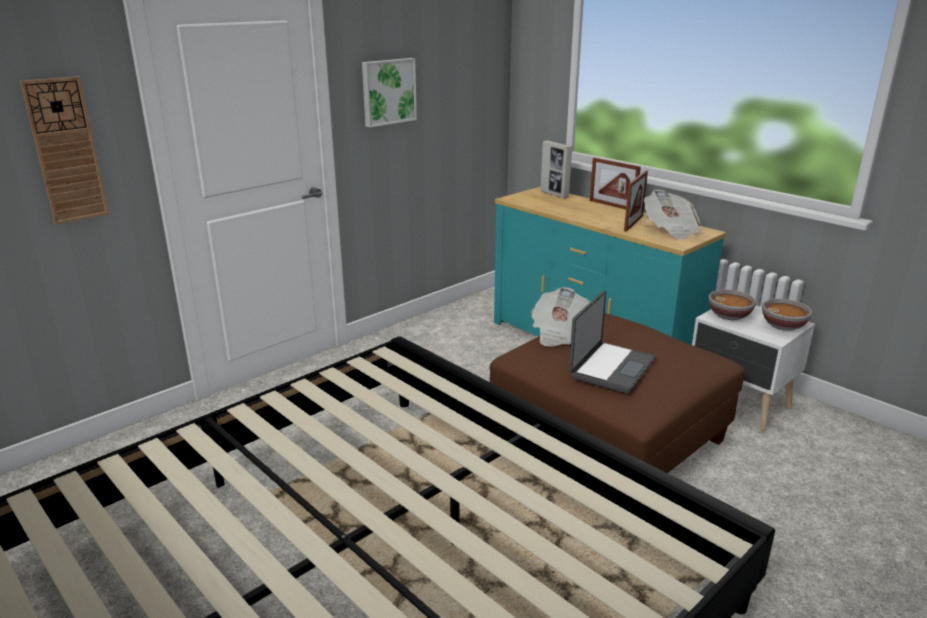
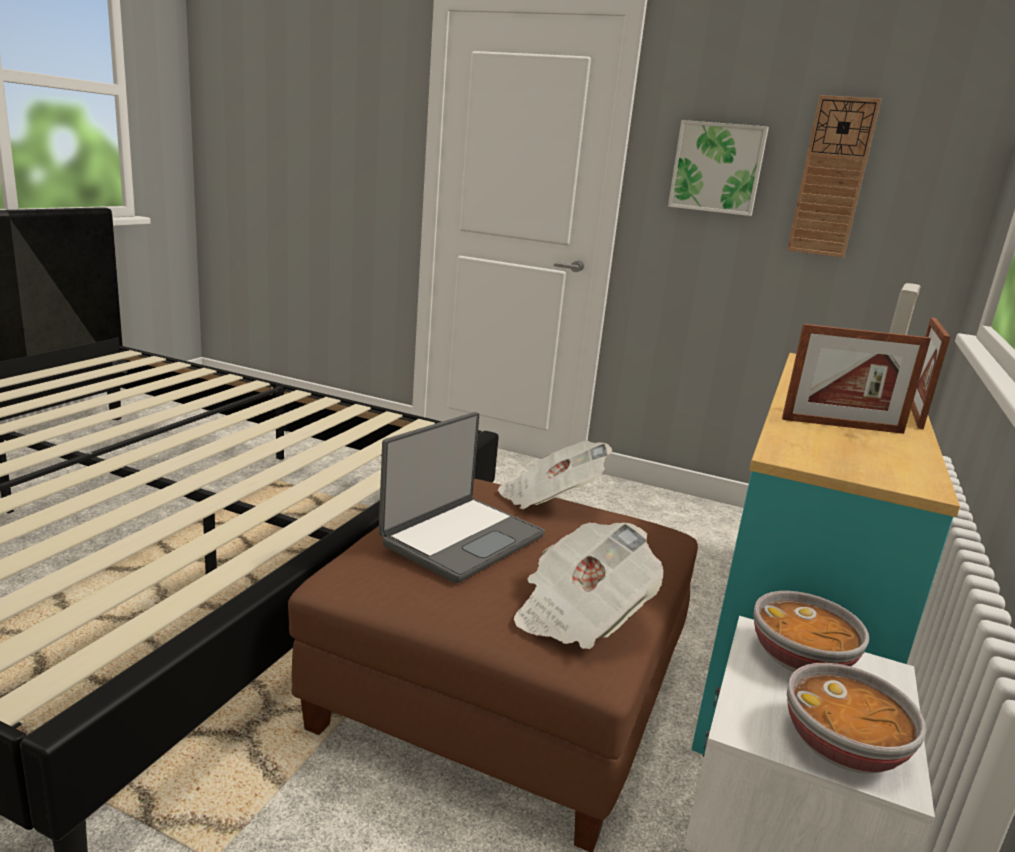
camera: 65 degrees right, 5 degrees down
wall clock [20,76,109,225] -> wall clock moved to [787,95,881,258]
laptop [569,291,656,394] -> laptop turned 60 degrees counterclockwise [379,412,545,584]
newspaper [644,190,702,240] -> newspaper moved to [514,522,664,649]

